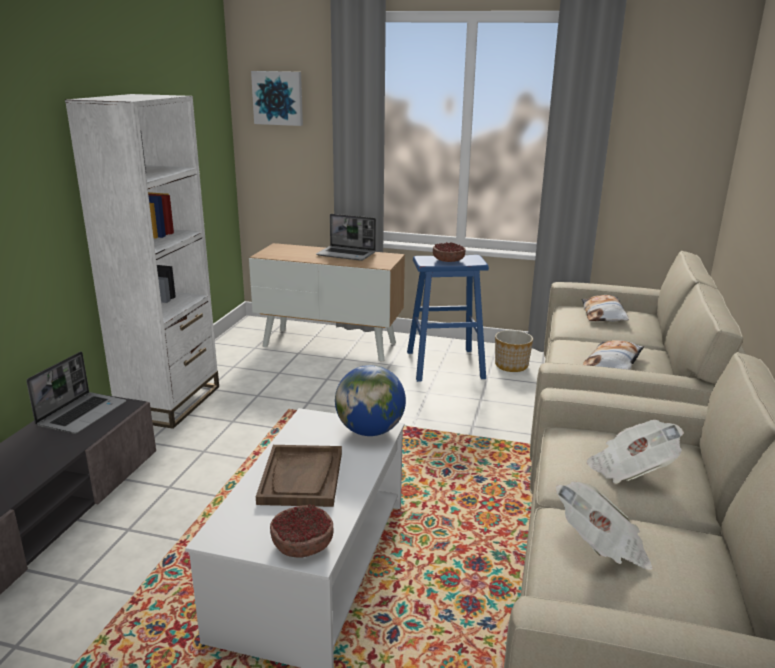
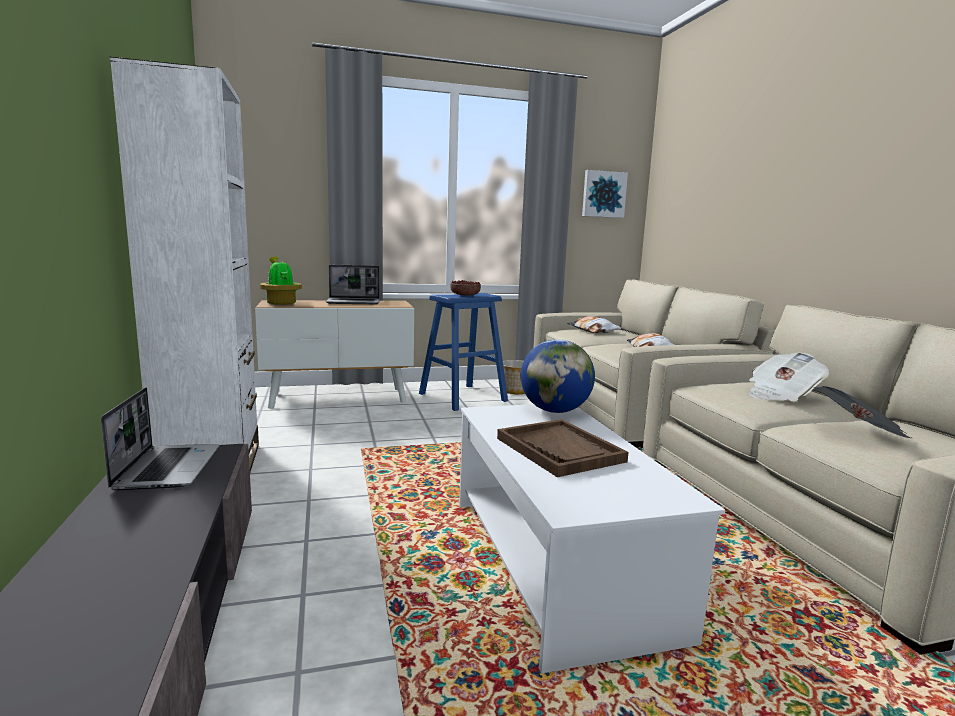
camera: 30 degrees left, 10 degrees down
picture [251,71,303,126] -> picture moved to [582,170,628,218]
bowl [270,504,333,558] -> none
none -> potted plant [260,256,302,305]

